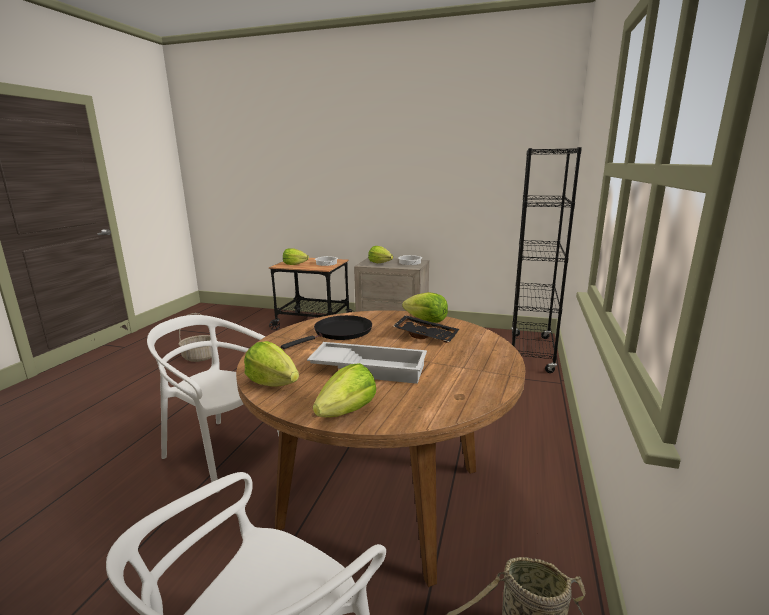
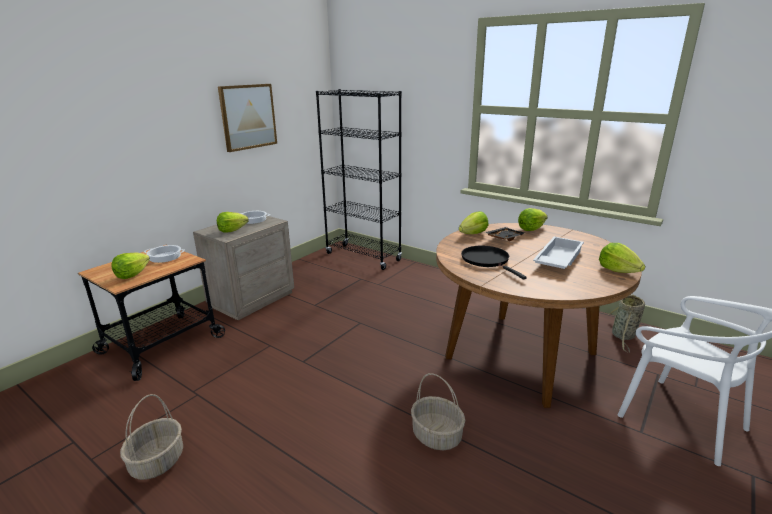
camera: 70 degrees left, 5 degrees up
white chair [147,315,279,493] -> basket [411,373,465,450]
lettuce [244,341,299,387] -> lettuce moved to [518,208,548,231]
none -> picture [218,84,277,152]

